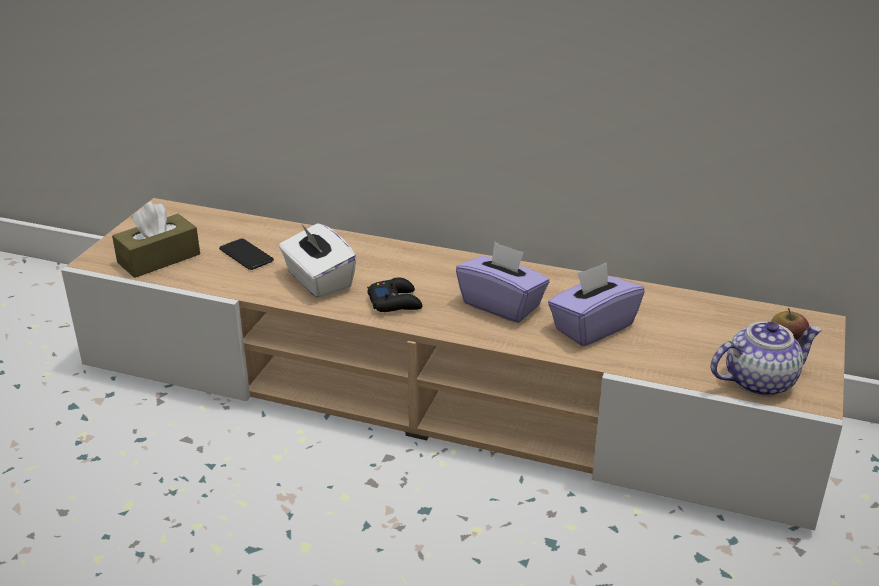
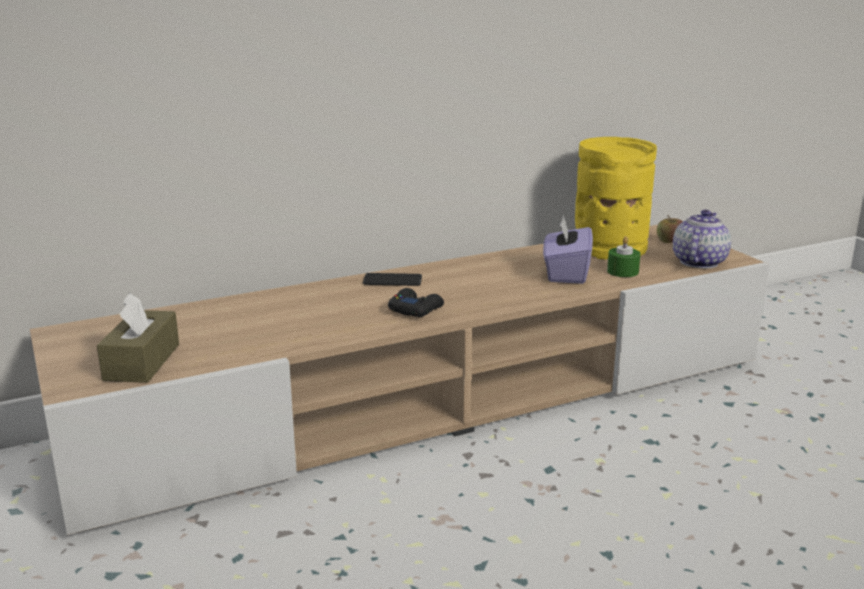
camera: 45 degrees left, 10 degrees down
phone [219,239,274,270] -> phone moved to [363,273,422,286]
white tissue box [279,223,357,299] -> none
purple tissue box [456,242,549,323] -> none
none -> yellow vase [575,137,657,260]
none -> green candle [607,236,641,277]

